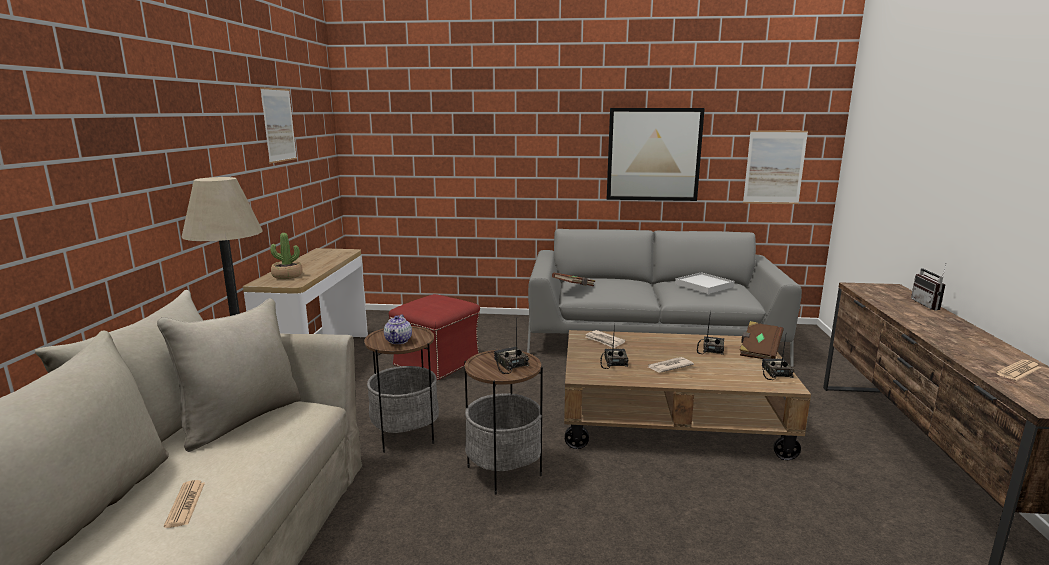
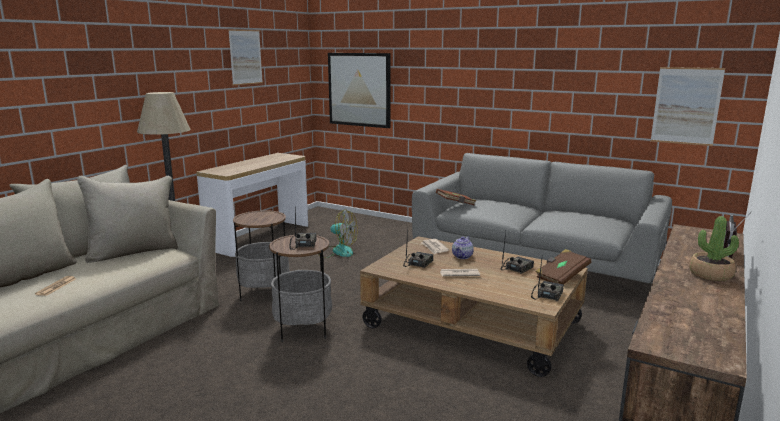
camera: 25 degrees right, 0 degrees up
potted plant [271,233,303,279] -> potted plant moved to [689,216,739,281]
teapot [384,314,412,344] -> teapot moved to [452,236,474,259]
red ottoman [389,294,480,381] -> fan [318,210,358,258]
picture [607,108,705,201] -> picture moved to [328,53,391,128]
white tray [675,272,734,294] -> none
newspaper [996,360,1041,381] -> none

